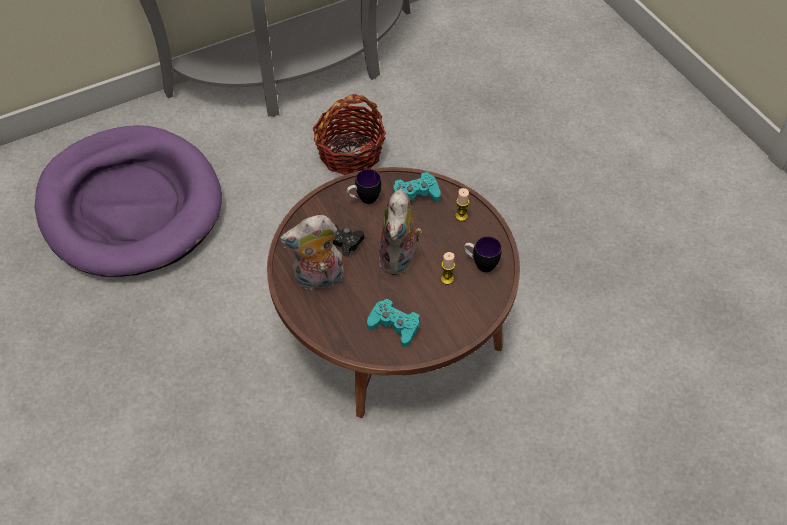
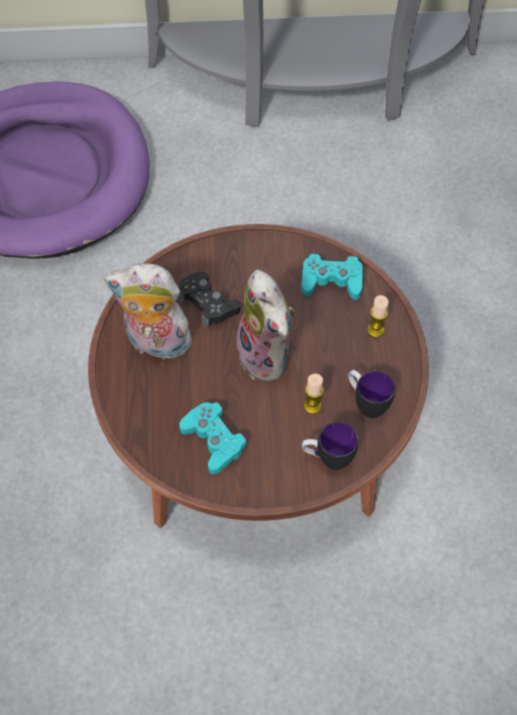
camera: 25 degrees right, 5 degrees up
basket [313,94,386,175] -> none
mug [347,169,381,204] -> mug moved to [302,422,358,470]
plush toy [379,189,423,275] -> plush toy turned 60 degrees counterclockwise [234,269,295,381]

